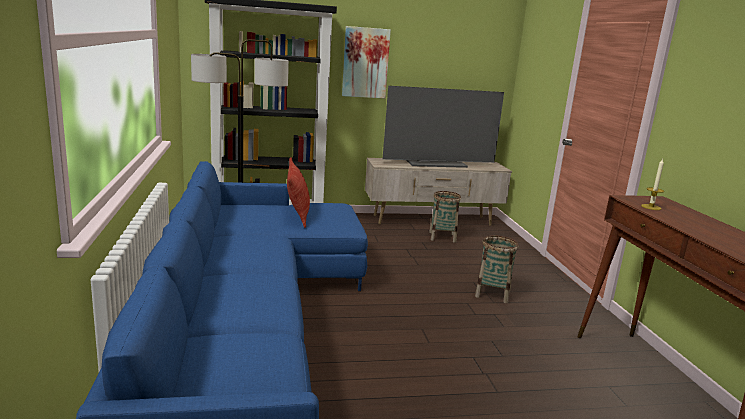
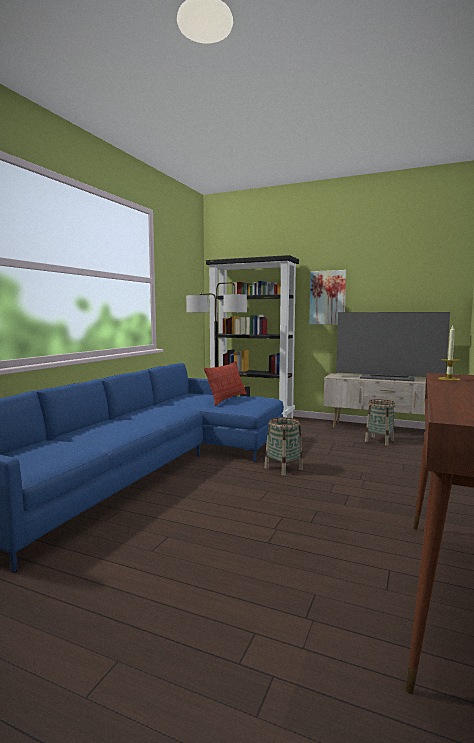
camera: 35 degrees right, 10 degrees down
basket [475,235,519,303] -> basket moved to [265,417,303,476]

